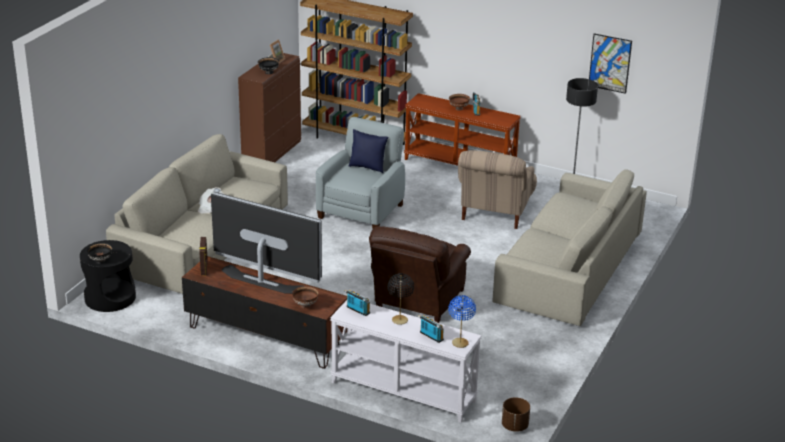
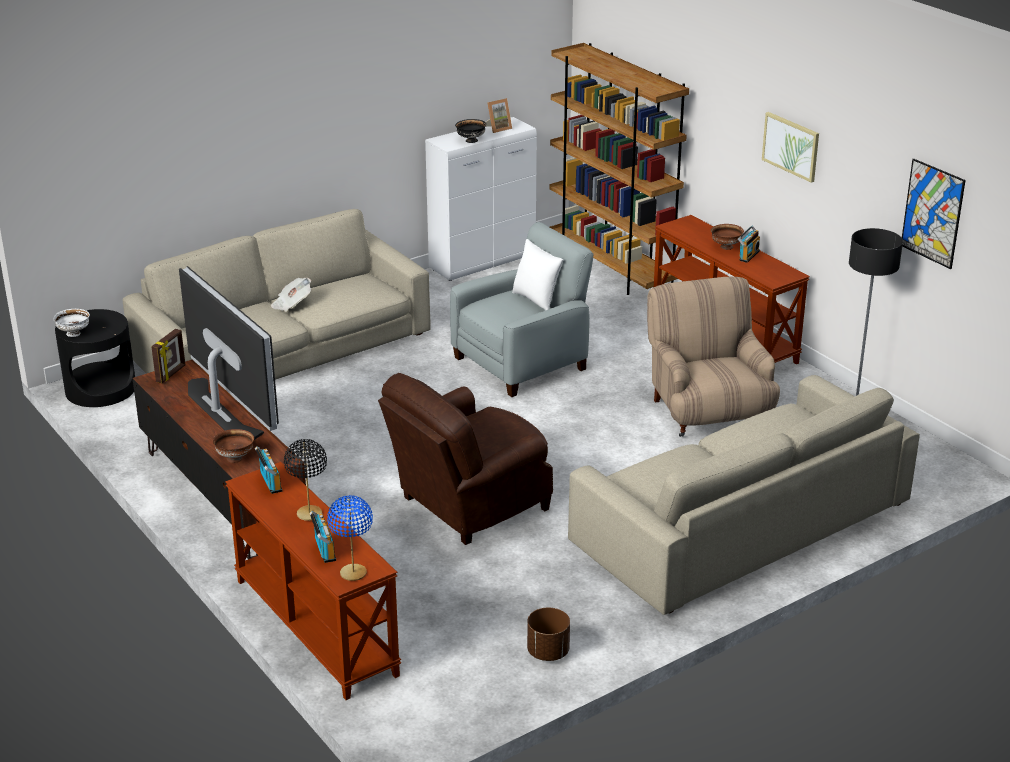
camera: 30 degrees right, 0 degrees up
black bowl [87,243,112,264] -> white bowl [53,309,90,337]
brown cabinet [238,53,301,162] -> white cabinet [425,117,537,281]
white console table [330,300,482,423] -> brown console table [225,462,401,700]
blue pillow [349,129,388,173] -> white pillow [512,239,563,310]
beige armchair [458,150,537,229] -> beige armchair turned 120 degrees clockwise [647,277,780,437]
brown planter [502,397,530,432] -> brown planter moved to [527,608,570,661]
none -> picture [762,112,819,183]

